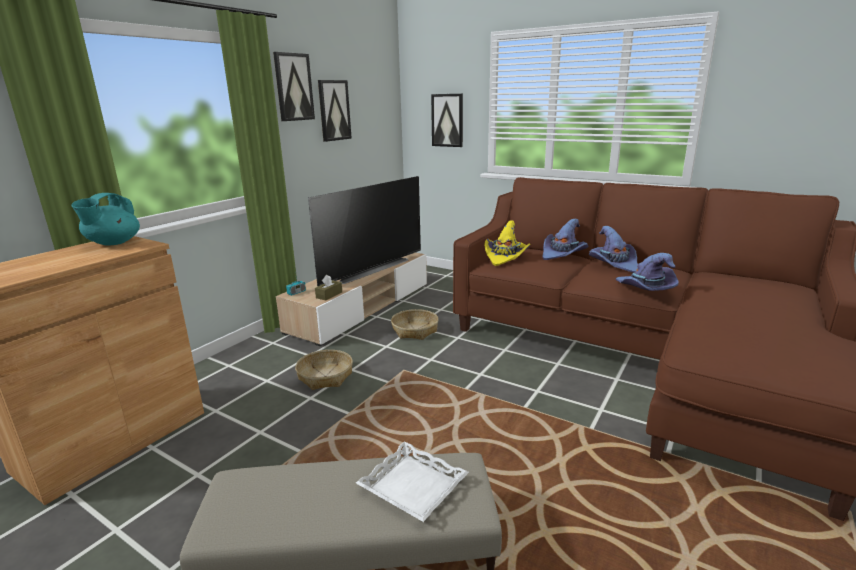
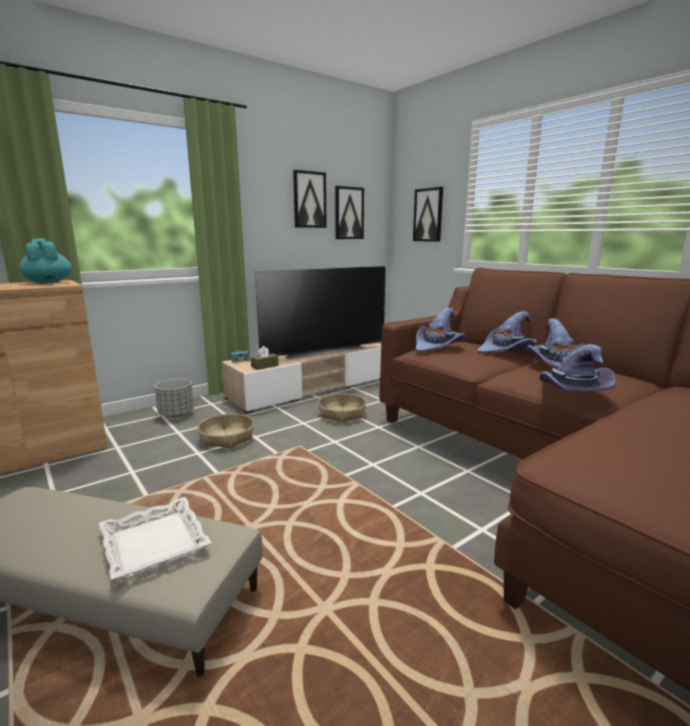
camera: 20 degrees right, 5 degrees down
turquoise teapot [71,193,140,246] -> turquoise teapot turned 105 degrees clockwise [19,239,72,284]
picture [273,52,315,121] -> picture moved to [335,186,364,239]
yellow hat [484,220,531,266] -> purple hat [416,308,465,352]
none -> grey planter [155,379,194,417]

